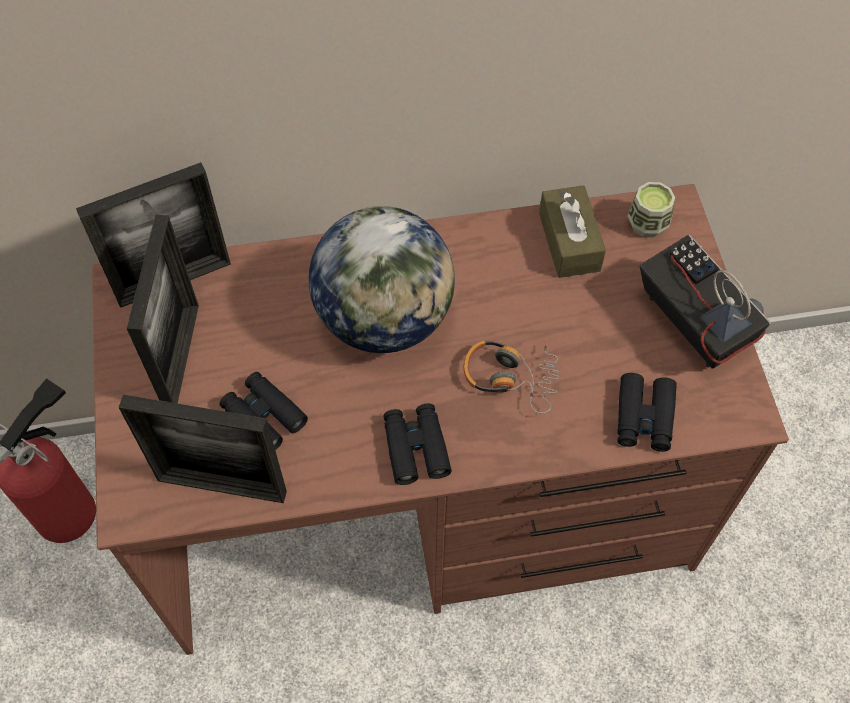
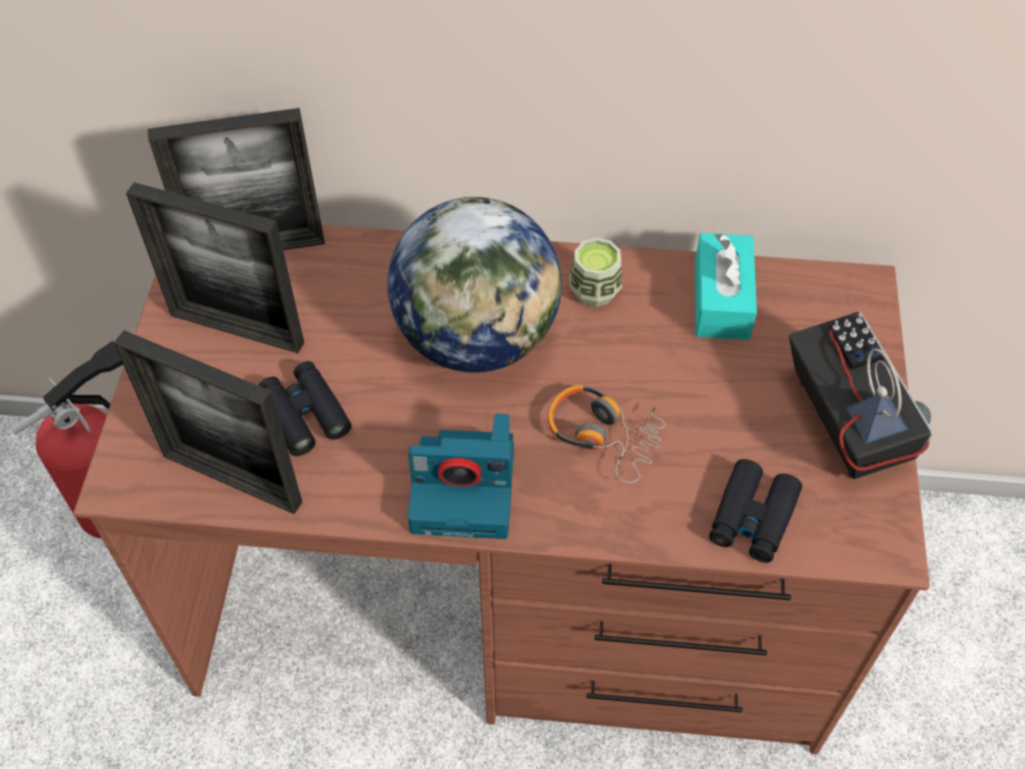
camera: 15 degrees right, 5 degrees down
picture frame [127,215,199,404] -> picture frame turned 90 degrees clockwise [126,182,304,353]
black binoculars [383,403,452,485] -> camera [408,414,514,539]
brown tissue box [539,185,606,278] -> turquoise tissue box [695,233,757,340]
cup [628,182,675,237] -> cup moved to [570,238,622,307]

